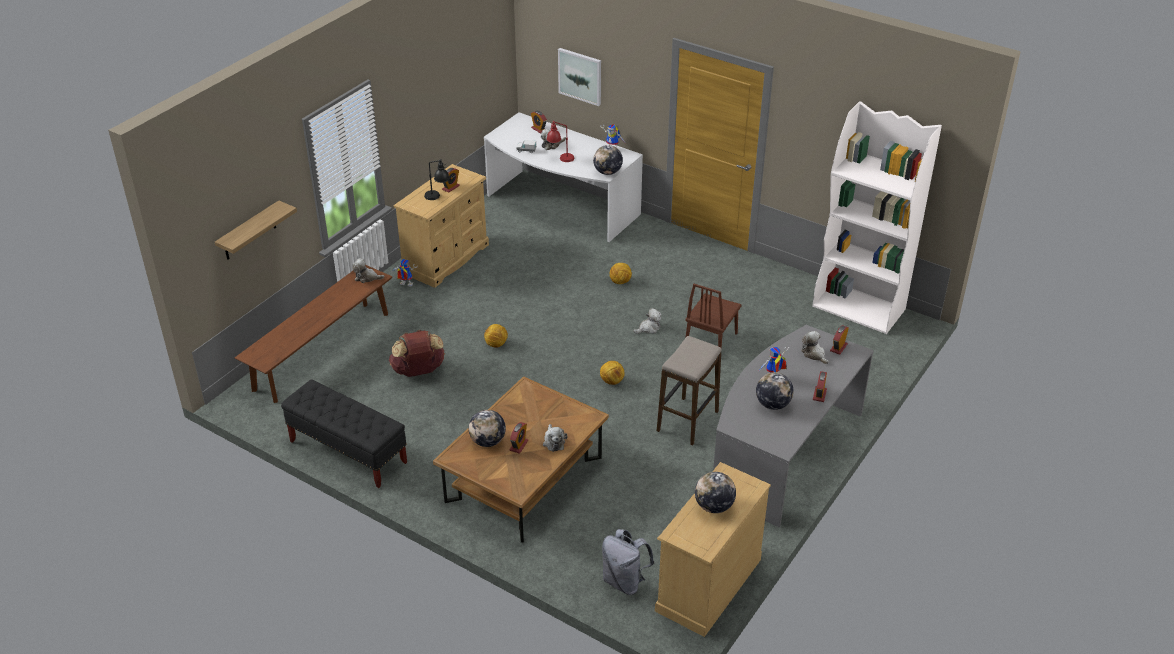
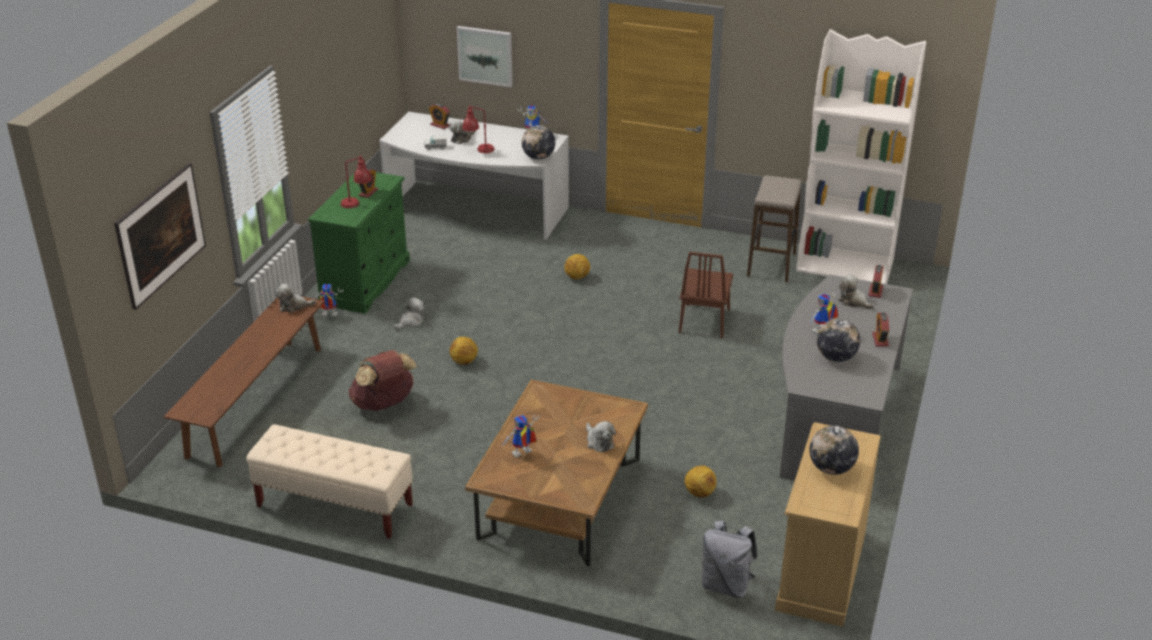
camera: 15 degrees left, 5 degrees down
shelf [215,200,297,260] -> picture [114,163,206,310]
black bench [281,380,407,488] -> beige bench [246,424,413,539]
beige dresser [394,164,489,288] -> green dresser [308,172,410,314]
black table lamp [424,159,450,200] -> red table lamp [341,156,372,208]
globe [469,410,506,447] -> toy robot [501,415,539,458]
alarm clock [510,422,528,454] -> none
football [600,361,625,385] -> football moved to [685,466,717,497]
plush toy [633,308,662,334] -> plush toy moved to [394,297,424,329]
stool [657,336,721,446] -> stool moved to [747,175,802,282]

